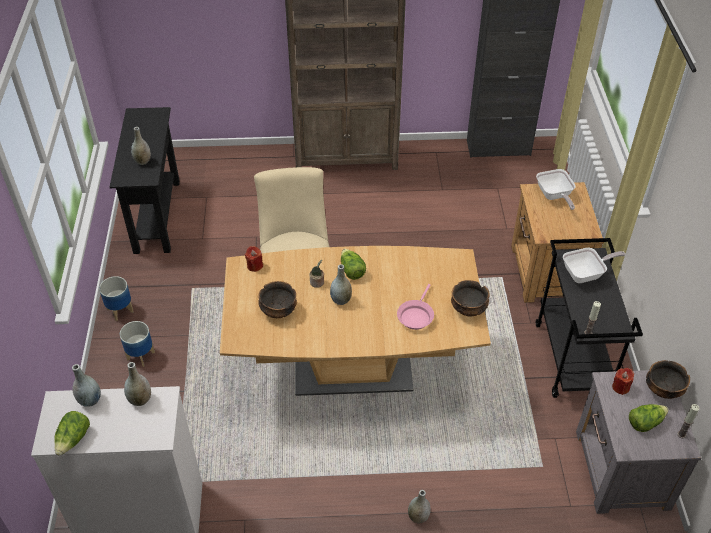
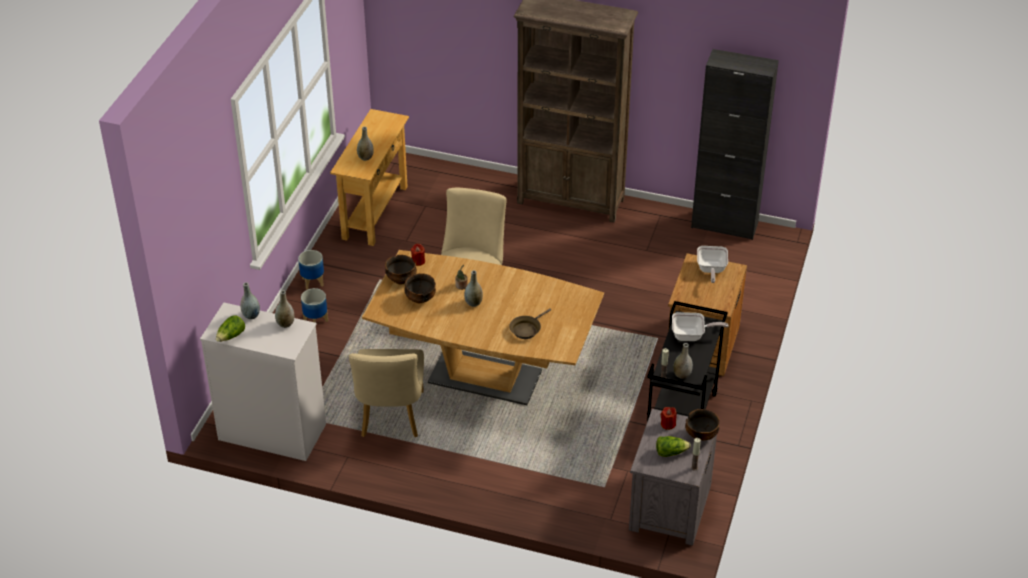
camera: 20 degrees right, 5 degrees down
black console table [109,107,180,254] -> beige console table [330,109,409,246]
lettuce [341,249,366,280] -> none
pink frying pan [397,284,434,330] -> brown frying pan [509,308,551,339]
grey vase [408,490,431,524] -> grey vase moved to [673,343,693,379]
bowl [451,280,490,316] -> bowl moved to [385,255,417,285]
none -> beige chair [349,349,424,437]

